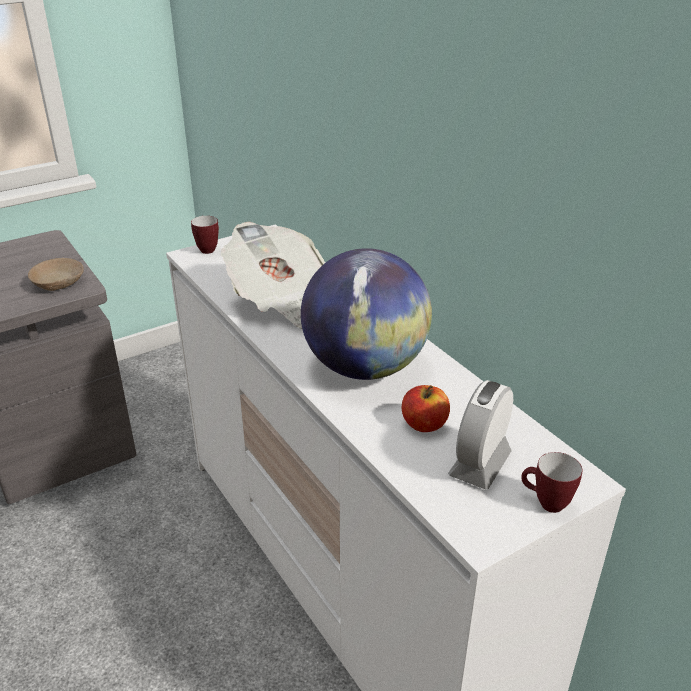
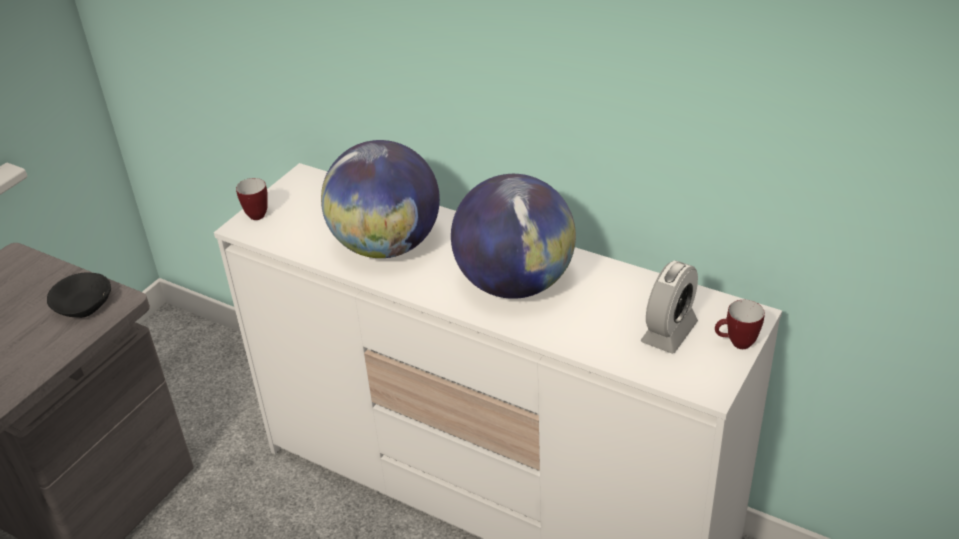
camera: 25 degrees left, 5 degrees up
beige bowl [28,258,84,291] -> black bowl [47,272,111,318]
newspaper [221,222,325,329] -> globe [321,140,440,258]
apple [402,385,450,432] -> none
alarm clock [448,380,513,489] -> alarm clock turned 150 degrees counterclockwise [641,261,698,354]

